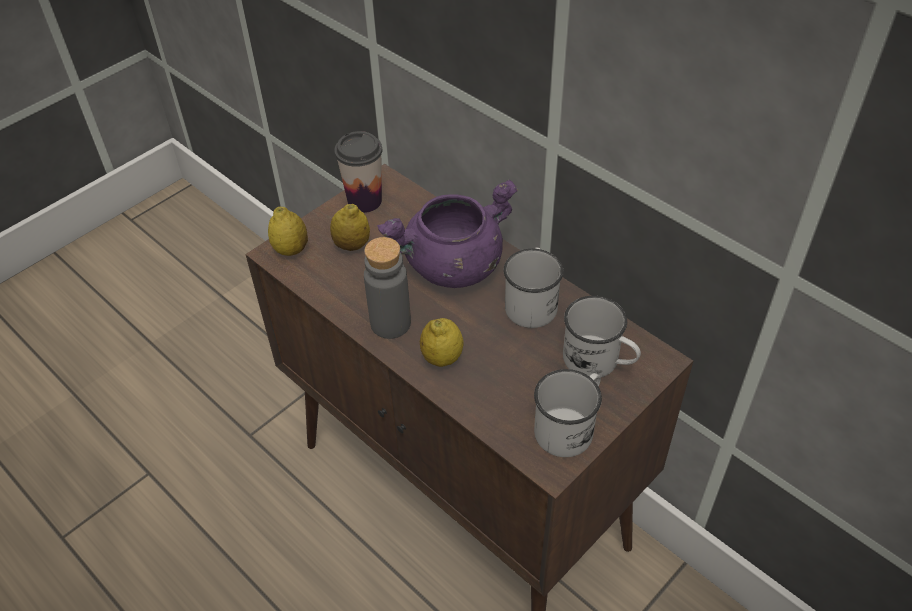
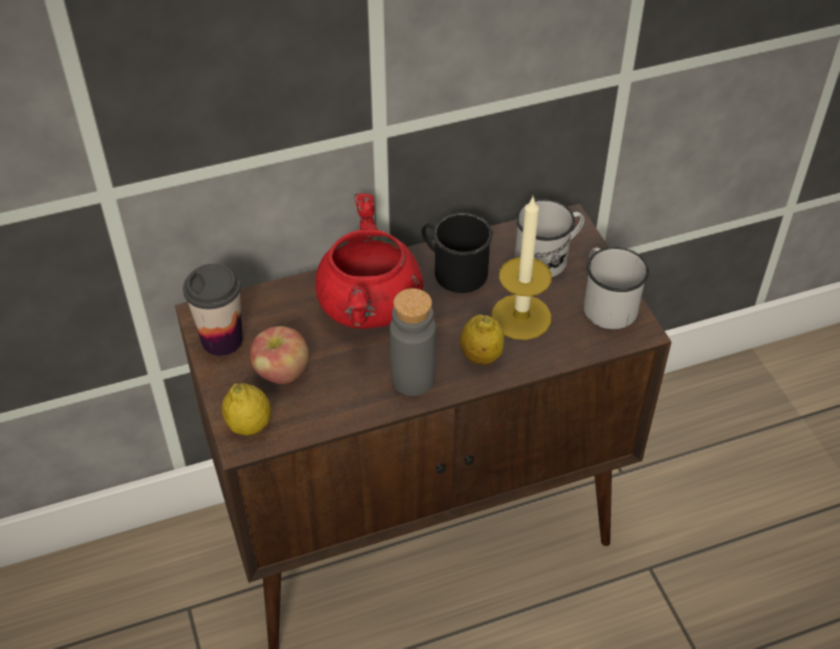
camera: 65 degrees left, 0 degrees up
lemon [330,204,370,251] -> apple [250,326,309,384]
purple cooking pot [377,179,518,288] -> red cooking pot [315,194,423,329]
white mug [504,248,563,328] -> black mug [421,213,493,293]
none -> candle [492,197,552,340]

